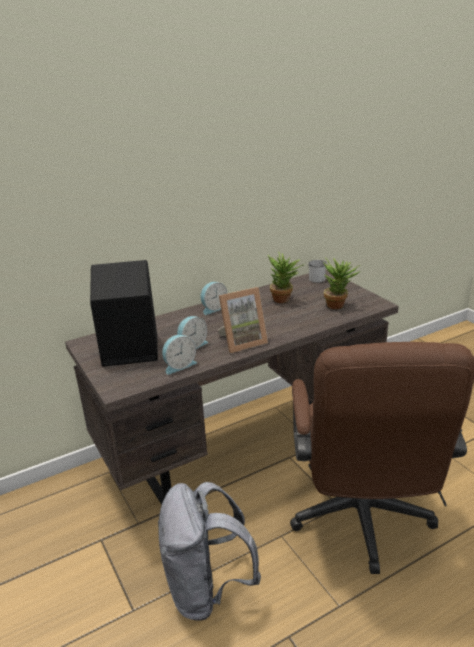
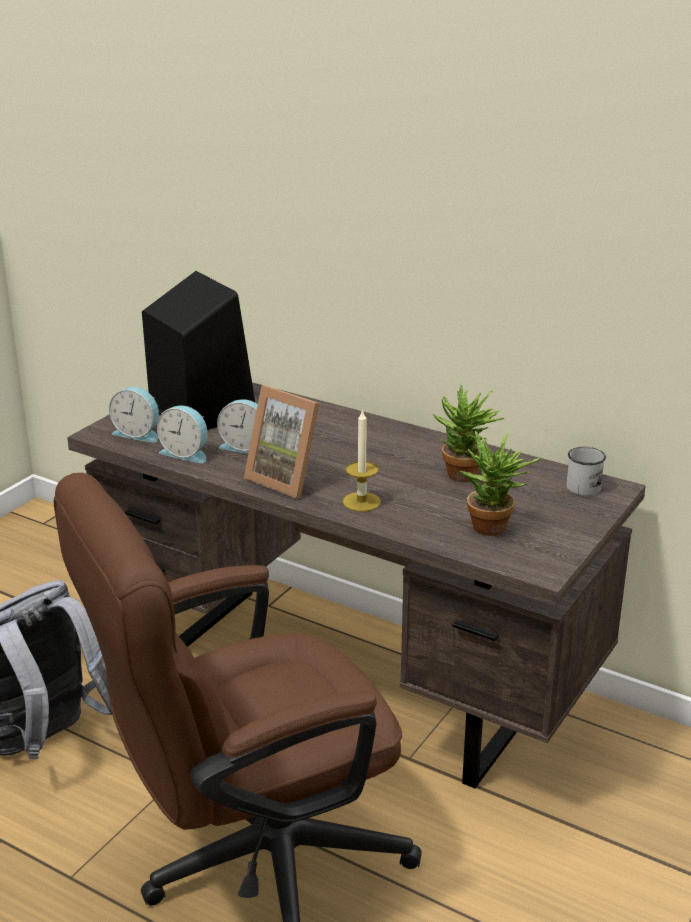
camera: 60 degrees right, 0 degrees up
alarm clock [200,282,228,315] -> alarm clock moved to [109,387,159,442]
none -> candle [343,409,381,512]

